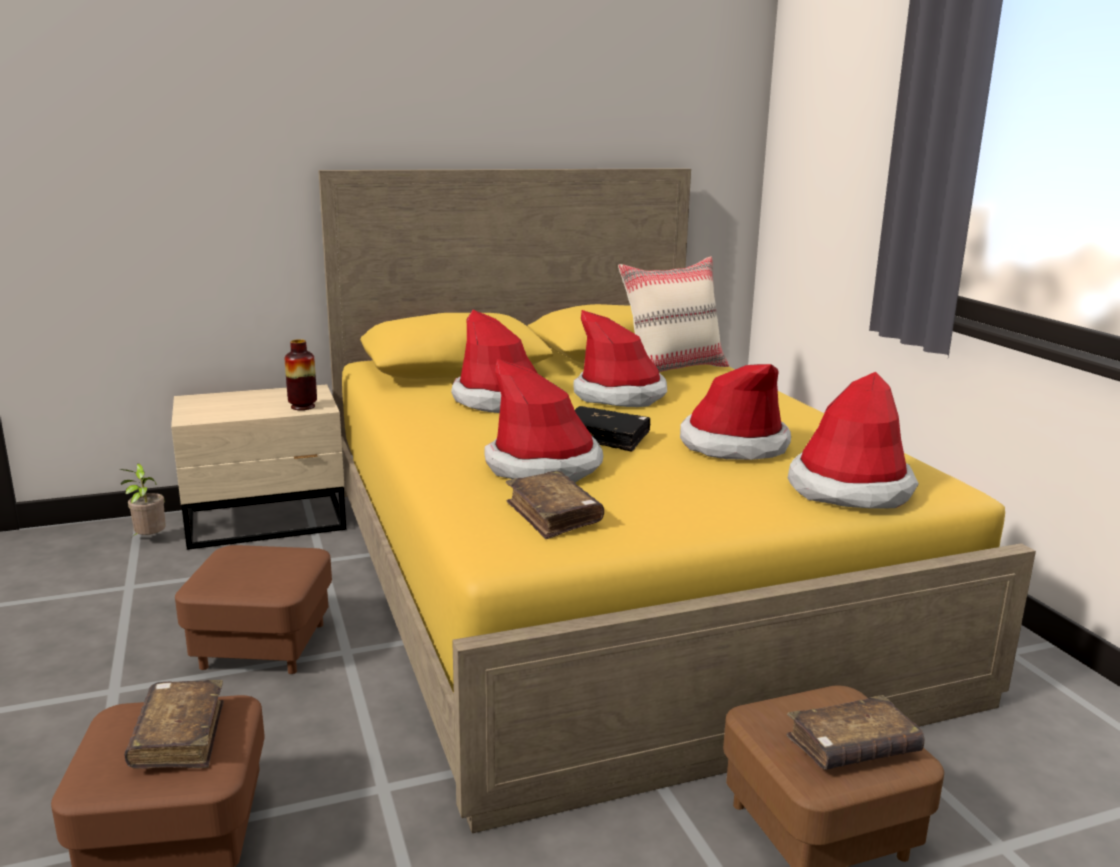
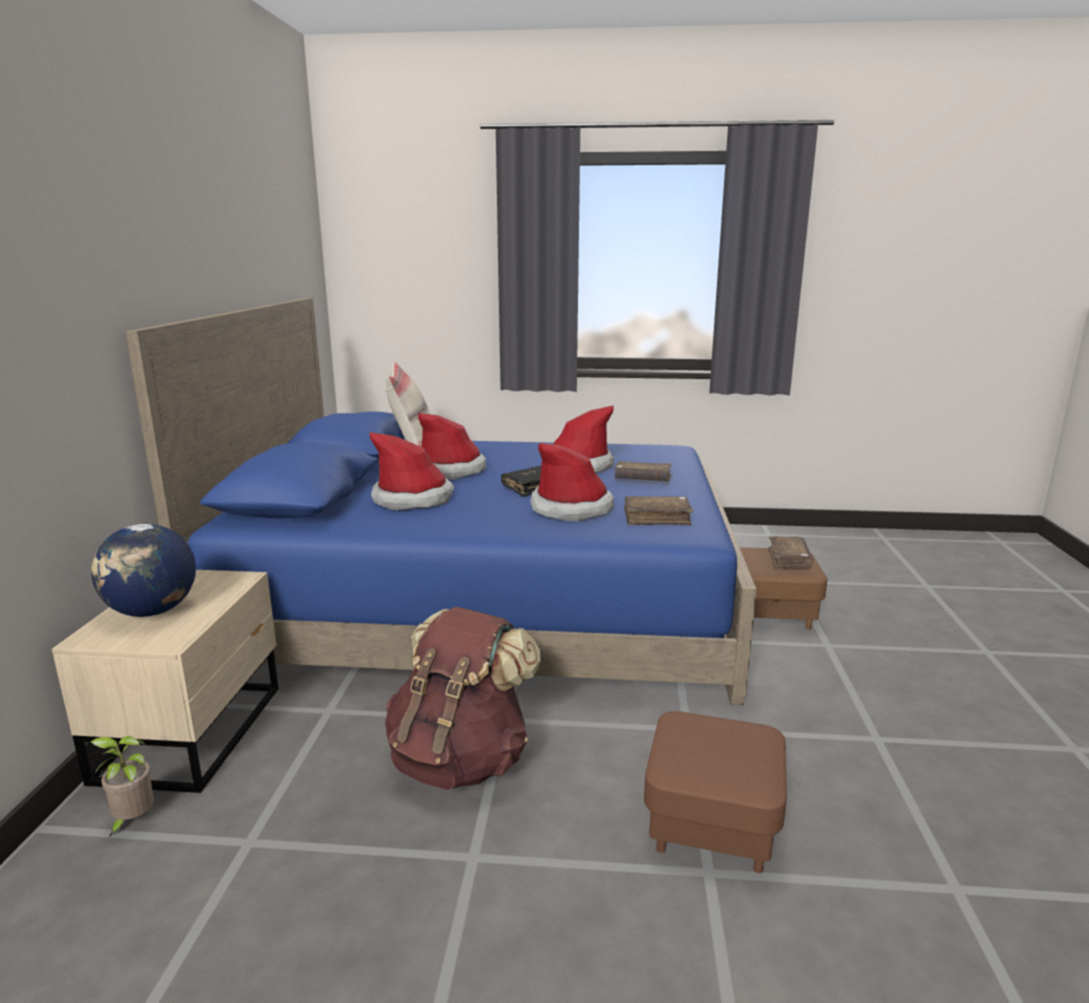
camera: 65 degrees left, 0 degrees up
brown book [124,680,224,769] -> brown book moved to [615,461,672,482]
brown ottoman [175,545,332,674] -> brown backpack [385,607,541,790]
vase [285,339,317,410] -> none
yellow bed [318,168,1036,833] -> blue bed [125,298,757,705]
hat [788,372,919,509] -> none
none -> globe [91,524,196,617]

